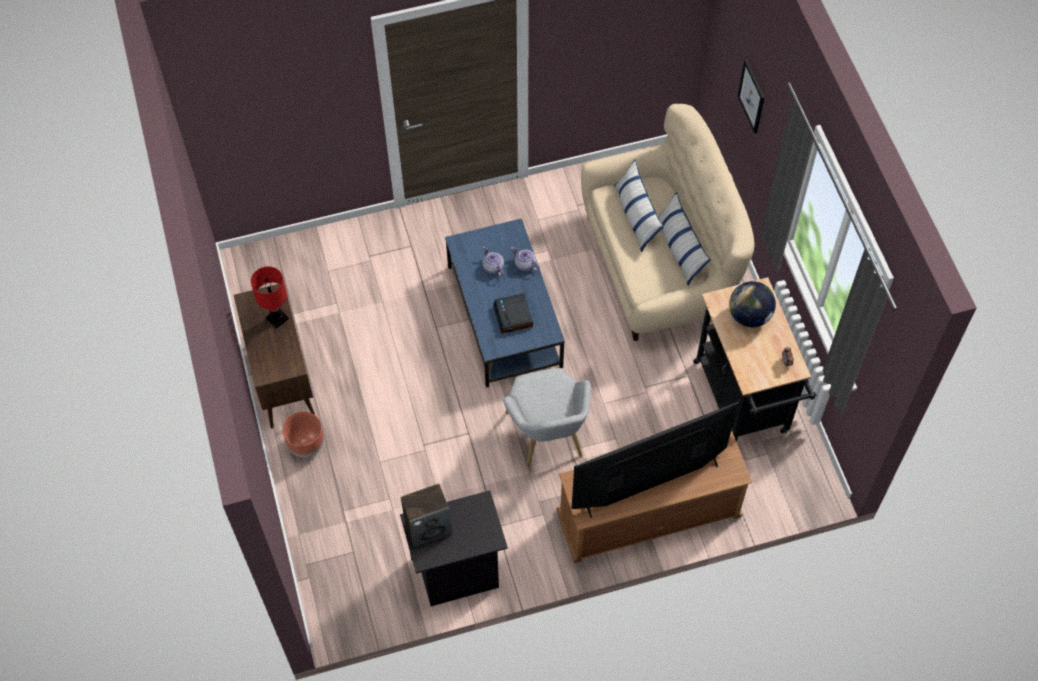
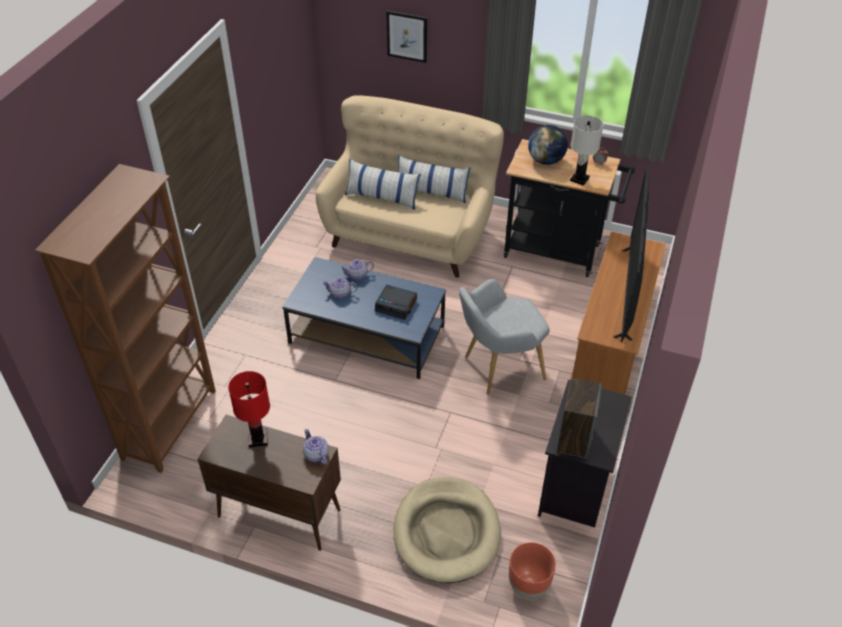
camera: 55 degrees left, 15 degrees down
brown planter [282,411,324,458] -> brown planter moved to [509,542,556,599]
grey armchair [503,368,591,469] -> grey armchair turned 135 degrees clockwise [459,279,550,395]
none -> brown bookcase [34,164,216,473]
none -> teapot [303,429,329,465]
none -> beige dog bed [393,477,501,583]
none -> white table lamp [570,115,603,186]

